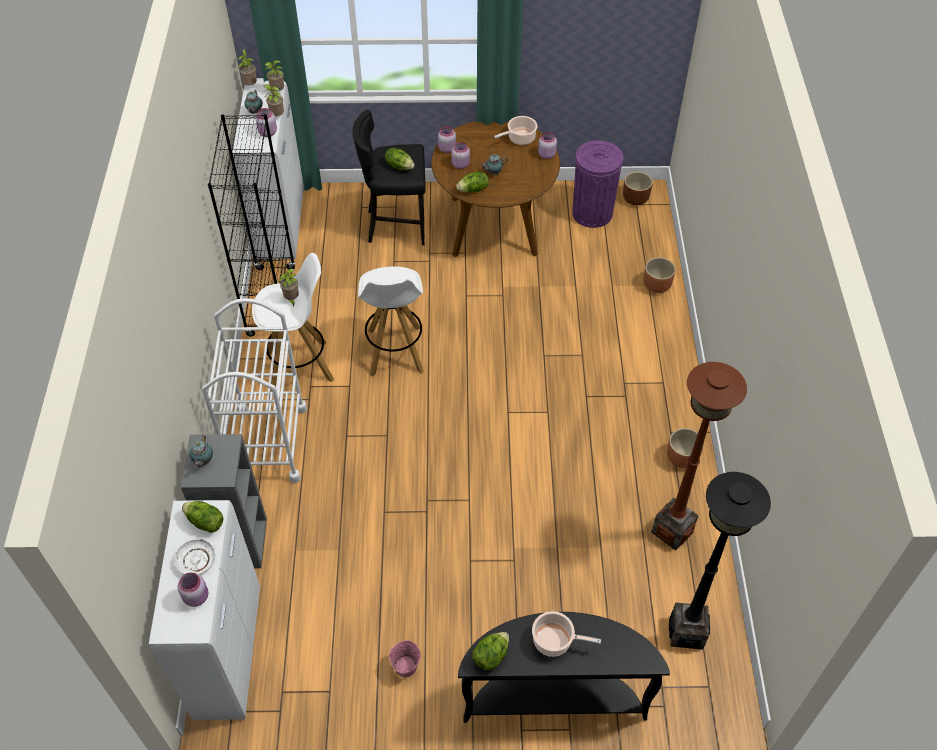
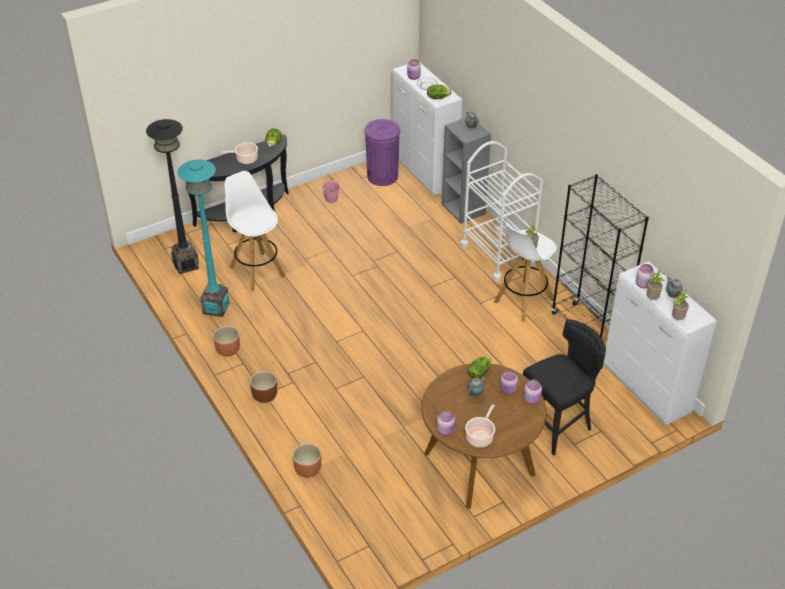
camera: 150 degrees right, 10 degrees down
potted plant [238,49,257,86] -> none
white stool [358,266,424,377] -> white stool moved to [225,171,286,292]
lettuce [385,148,415,170] -> none
purple trash can [572,140,623,228] -> purple trash can moved to [365,119,400,186]
brown planter [623,172,653,205] -> brown planter moved to [250,371,277,403]
brown floor lamp [651,362,747,550] -> turquoise floor lamp [178,160,229,317]

